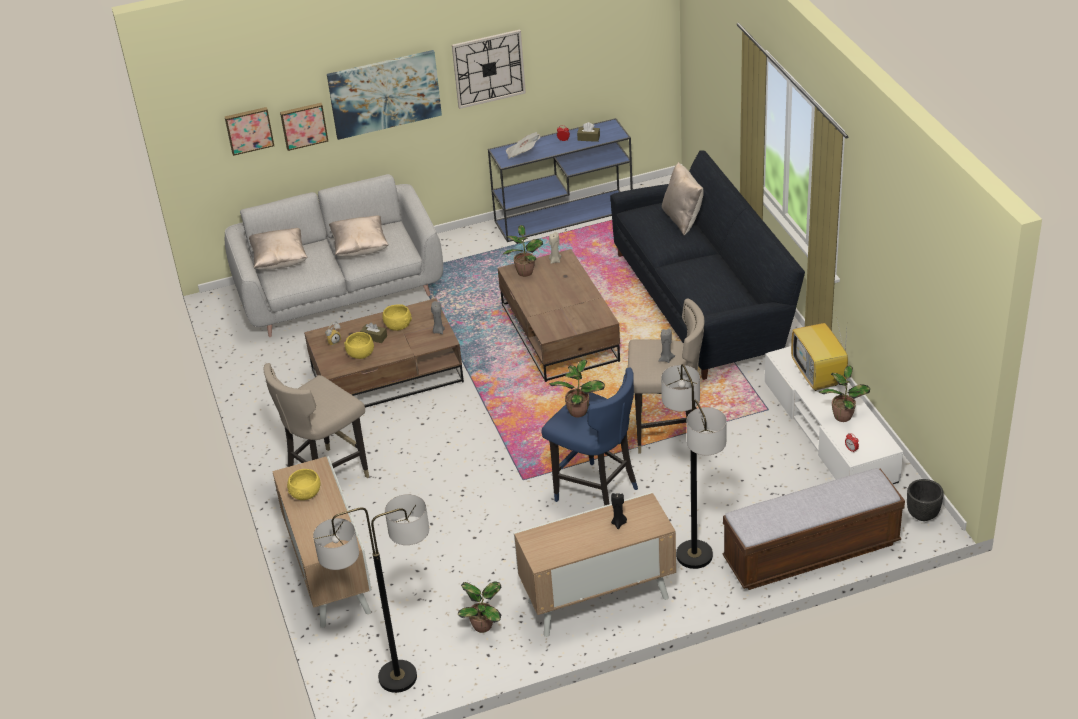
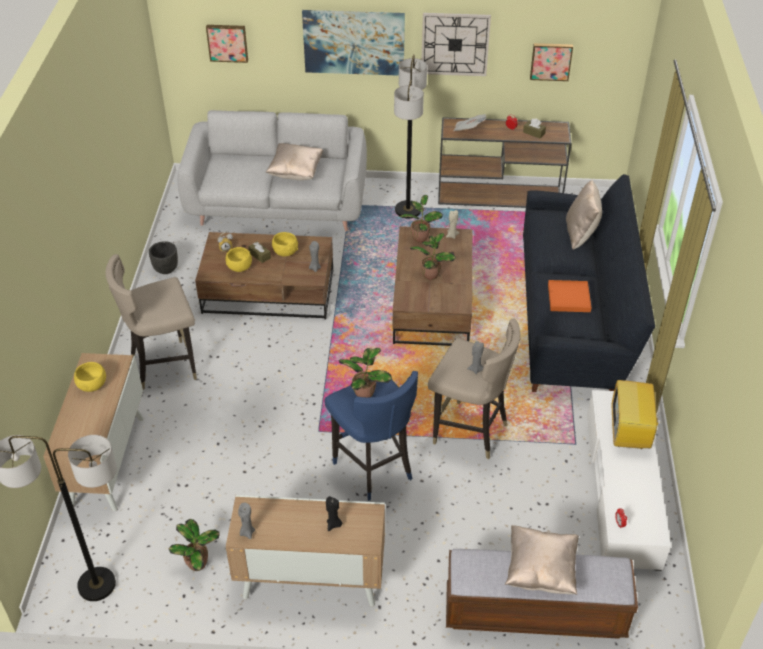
camera: 20 degrees right, 5 degrees up
beige pillow [249,228,308,270] -> beige pillow moved to [505,525,579,594]
picture [280,103,328,151] -> picture moved to [530,43,573,81]
blue console table [488,118,633,242] -> brown console table [438,117,571,208]
floor lamp [661,364,727,569] -> floor lamp moved to [394,54,427,218]
potted plant [819,366,870,422] -> potted plant moved to [409,233,456,280]
black planter [907,479,944,521] -> black planter moved to [149,241,178,274]
none -> grey candle [238,503,255,539]
none -> orange tray [548,280,591,312]

